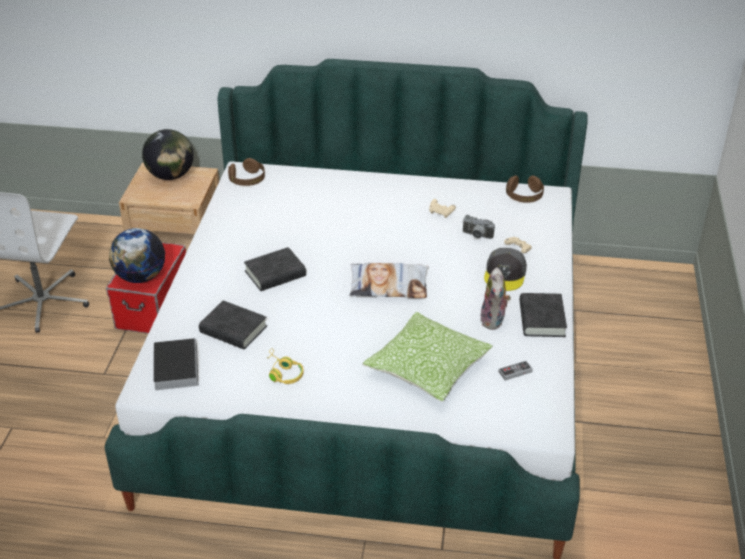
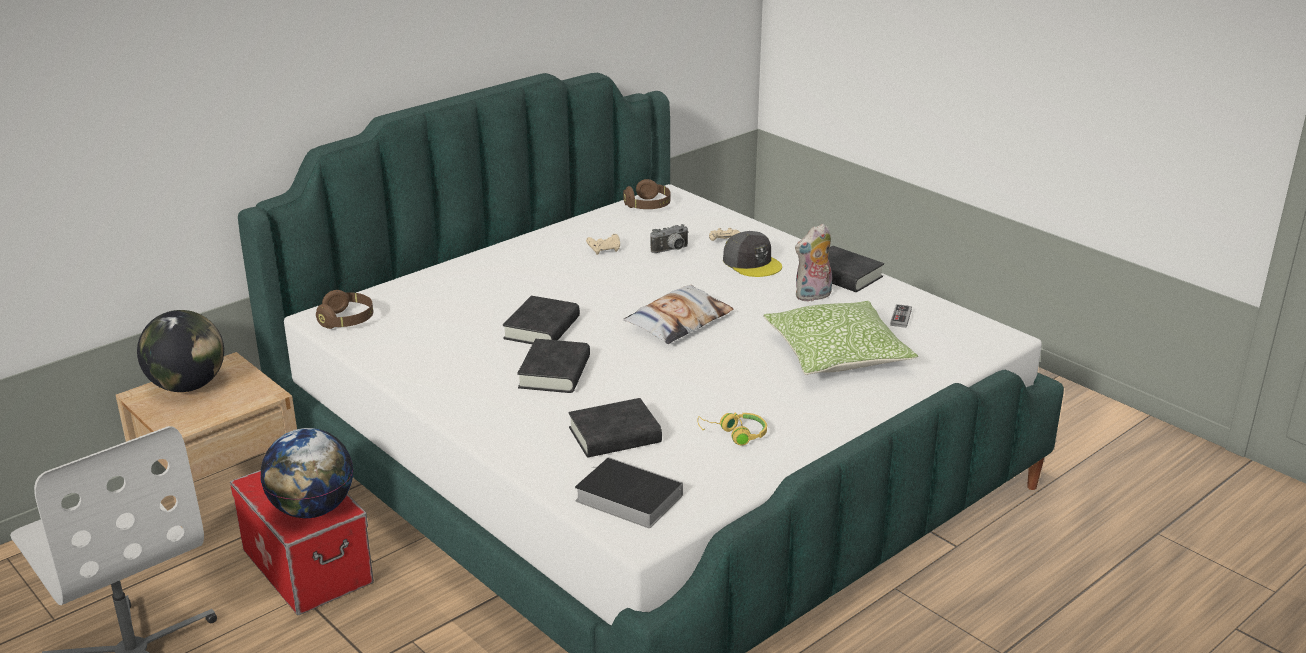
camera: 50 degrees left, 10 degrees down
plush toy [480,267,511,330] -> plush toy turned 105 degrees clockwise [795,224,832,302]
none -> black book [503,296,580,344]

